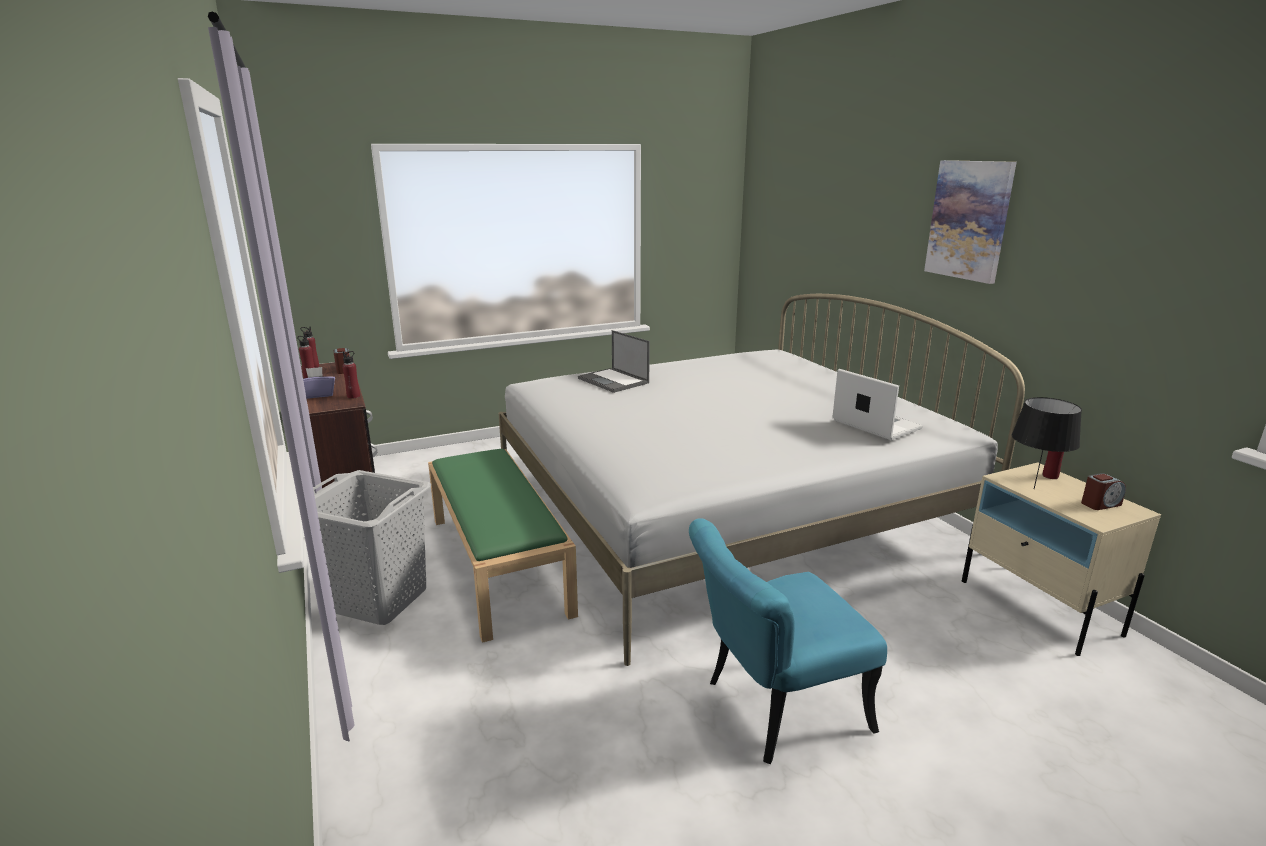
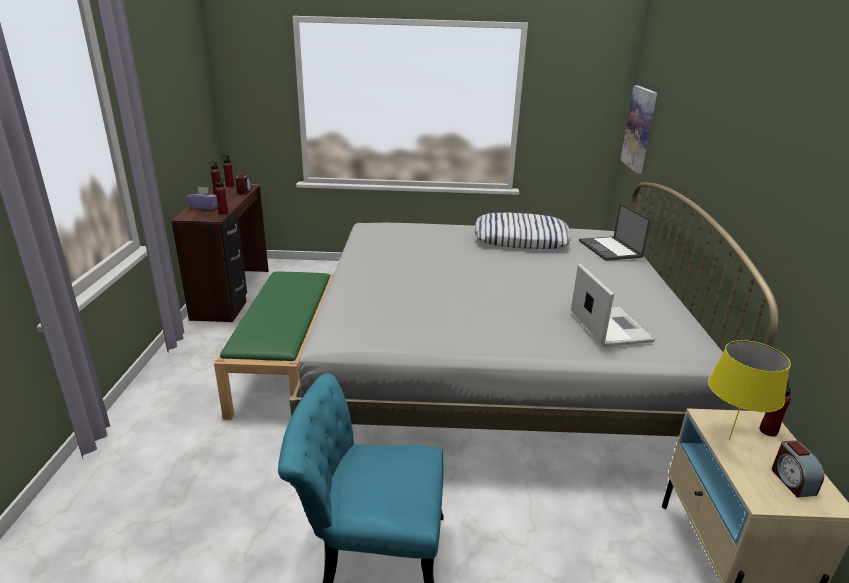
camera: 25 degrees right, 5 degrees up
grey laundry basket [313,470,432,625] -> none
laptop [578,330,650,393] -> laptop moved to [579,203,651,261]
picture [924,160,1017,284] -> picture moved to [621,85,657,174]
black table lamp [1012,397,1082,489] -> yellow table lamp [708,340,791,440]
alarm clock [1081,473,1126,510] -> alarm clock turned 75 degrees clockwise [772,440,824,497]
none -> pillow [475,213,571,249]

